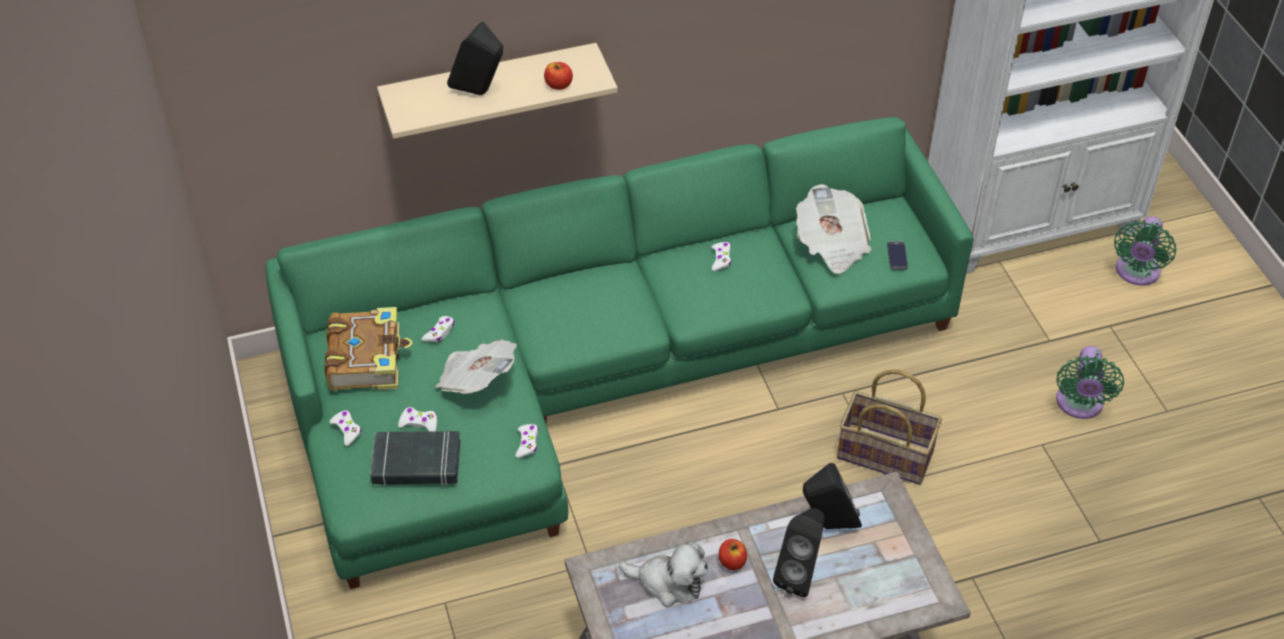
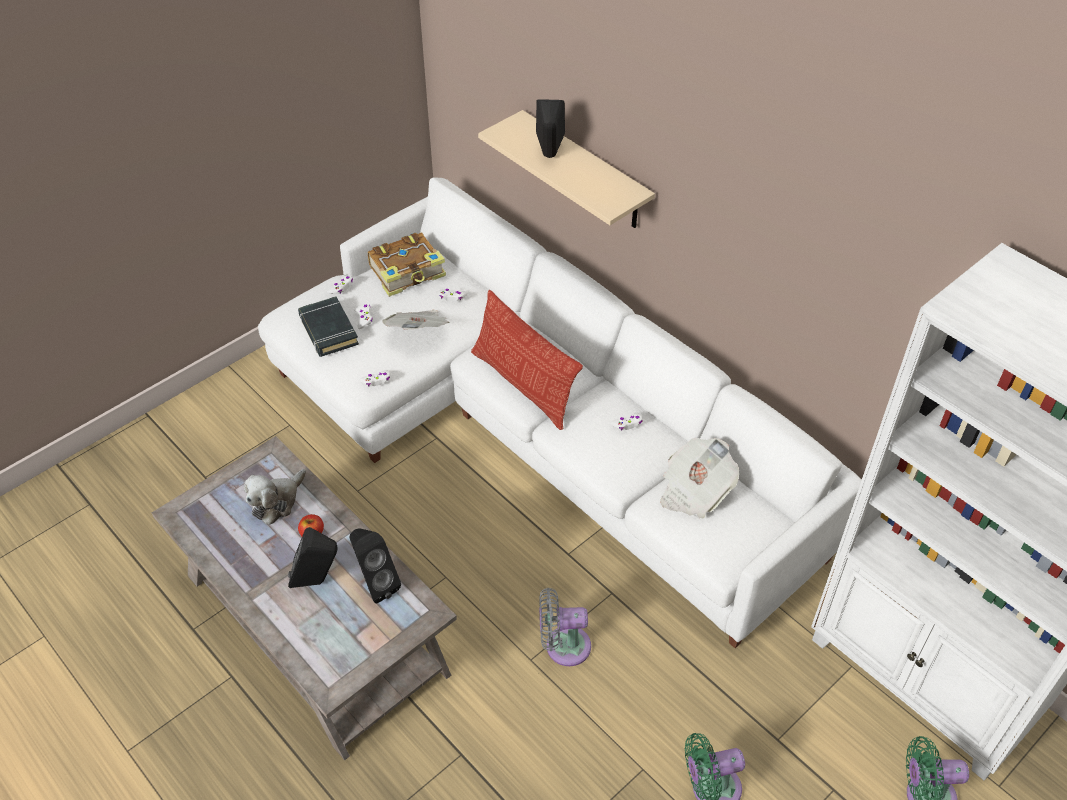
camera: 65 degrees right, 0 degrees up
green sofa [266,117,974,589] -> white sofa [258,178,862,648]
apple [544,62,573,90] -> none
plush toy [619,541,708,608] -> plush toy turned 45 degrees clockwise [244,469,306,525]
basket [837,370,942,485] -> grey fan [539,588,591,666]
phone [887,241,908,270] -> none
none -> pillow [471,290,583,430]

